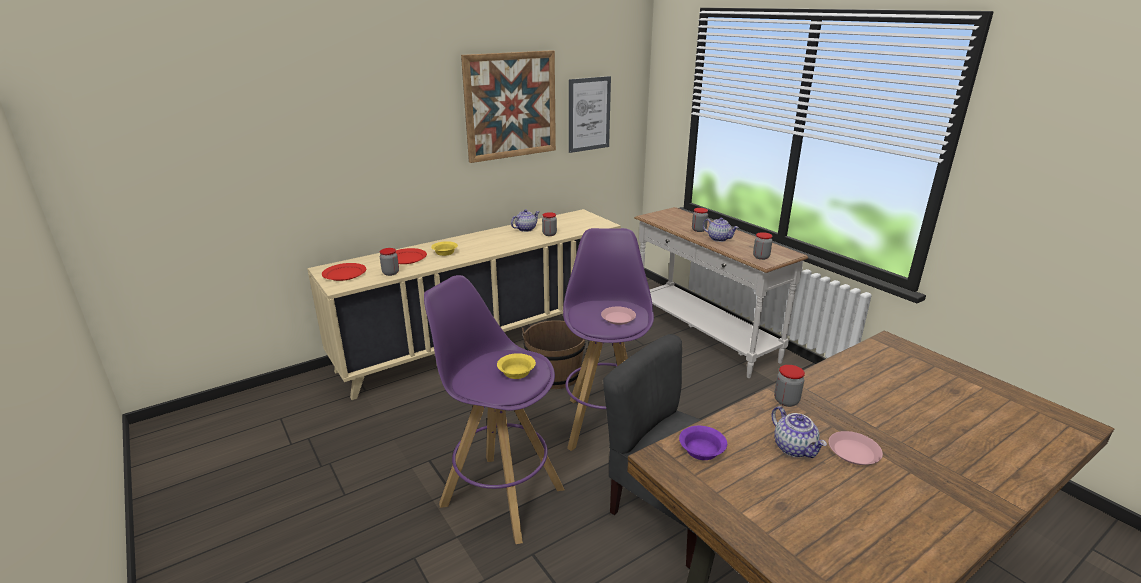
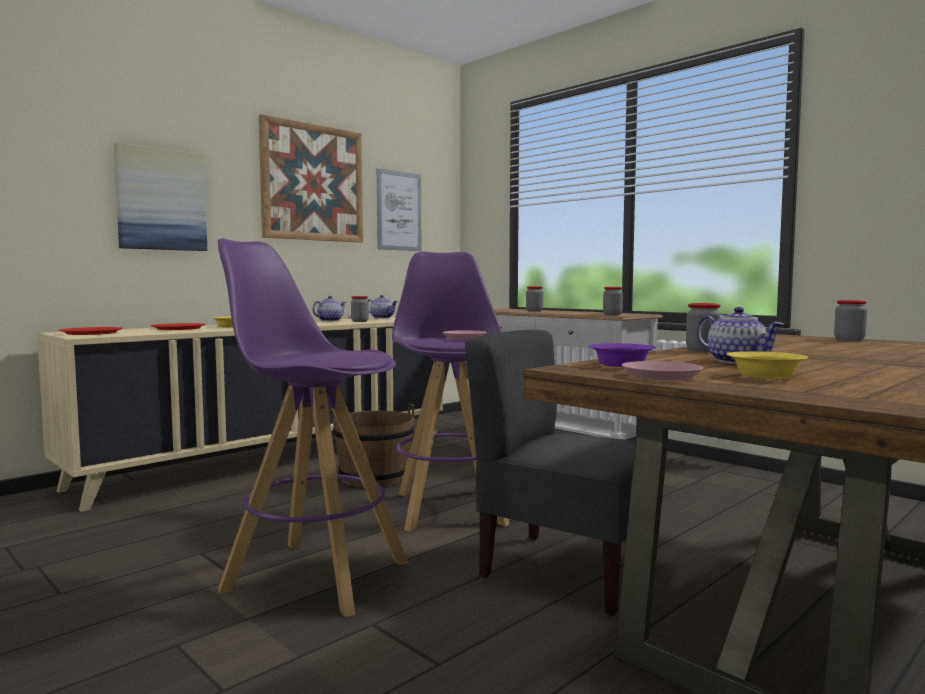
camera: 10 degrees left, 20 degrees down
jar [380,248,399,276] -> jar moved to [834,300,867,341]
yellow bowl [497,353,536,379] -> yellow bowl moved to [727,351,808,379]
teapot [703,218,739,242] -> teapot moved to [368,295,398,318]
pink plate [829,431,883,465] -> pink plate moved to [622,361,703,380]
none -> picture [114,142,207,251]

